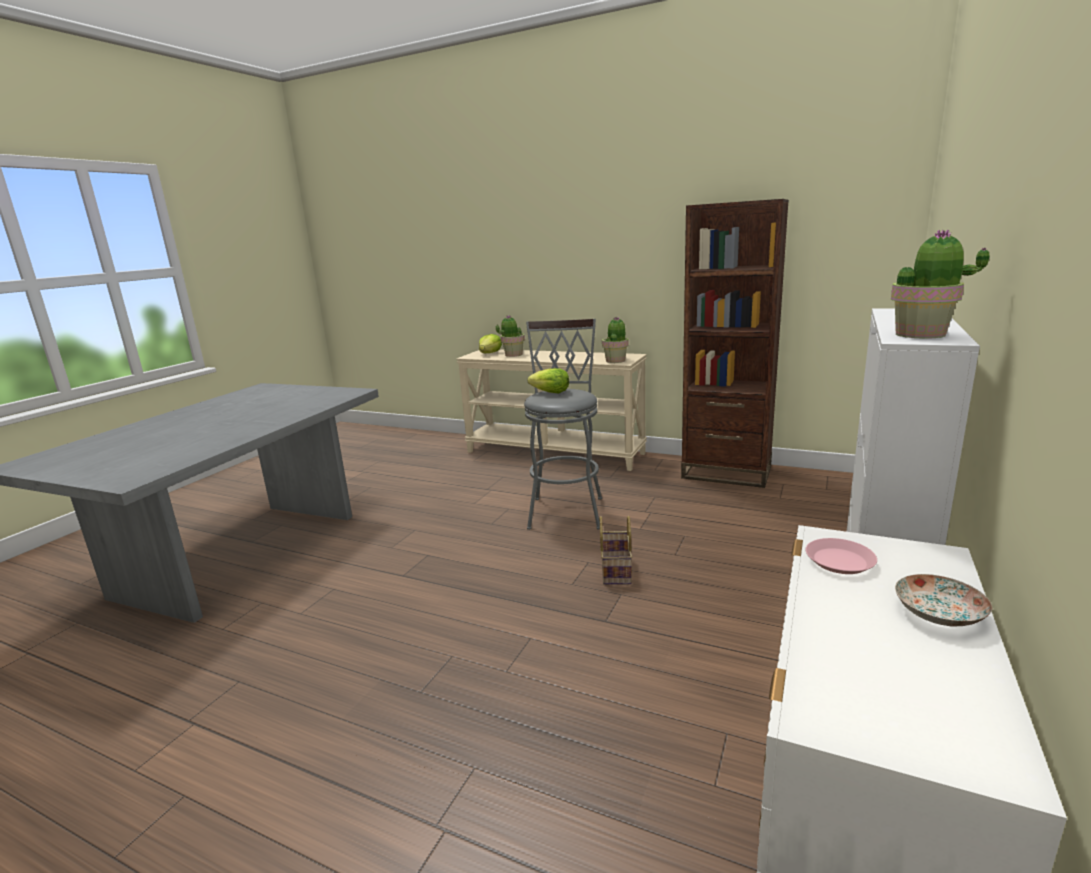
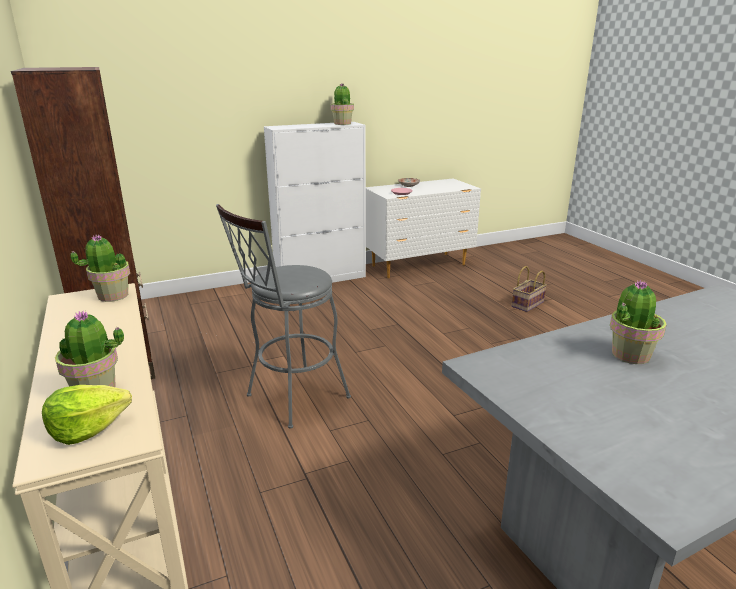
camera: 140 degrees left, 5 degrees up
lettuce [528,368,569,394] -> none
basket [600,516,632,585] -> basket moved to [512,266,547,312]
none -> potted plant [610,280,667,364]

